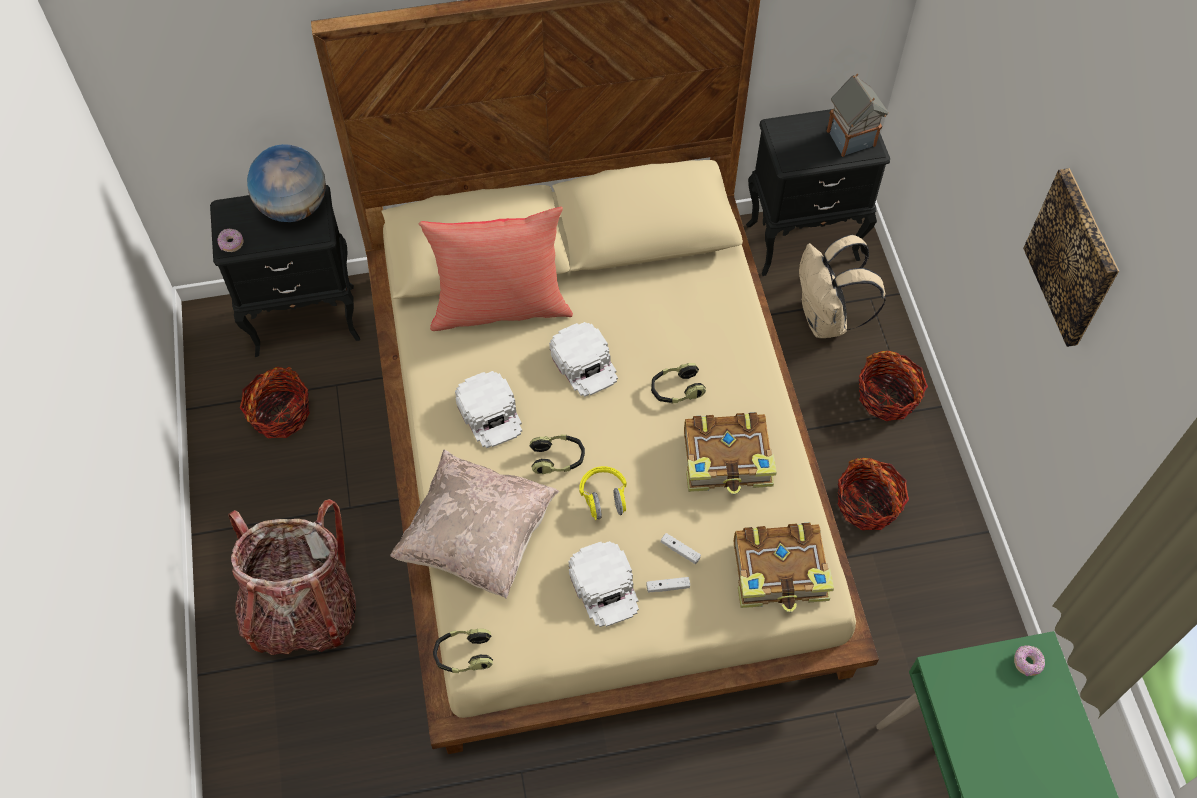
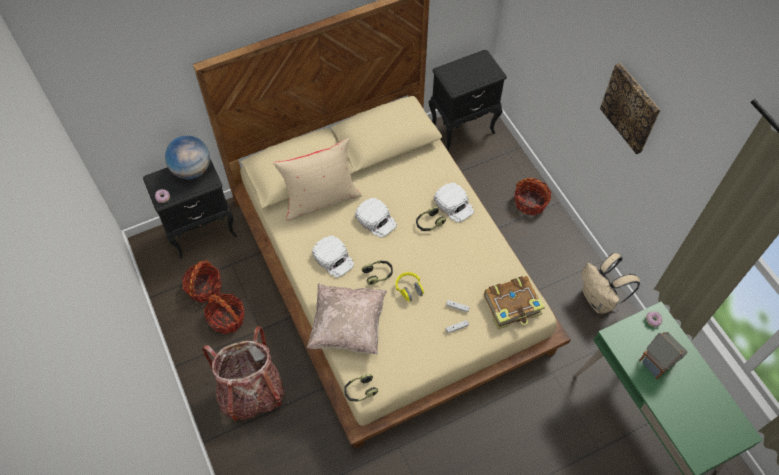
camera: 15 degrees left, 0 degrees up
red pillow [419,207,573,331] -> beige pillow [273,138,362,221]
white cap [569,541,639,627] -> white cap moved to [434,182,474,223]
book [684,412,777,494] -> none
beige backpack [799,235,886,338] -> beige backpack moved to [582,253,640,314]
toy house [827,74,888,157] -> toy house moved to [639,332,687,379]
basket [838,458,909,530] -> basket moved to [204,293,244,334]

